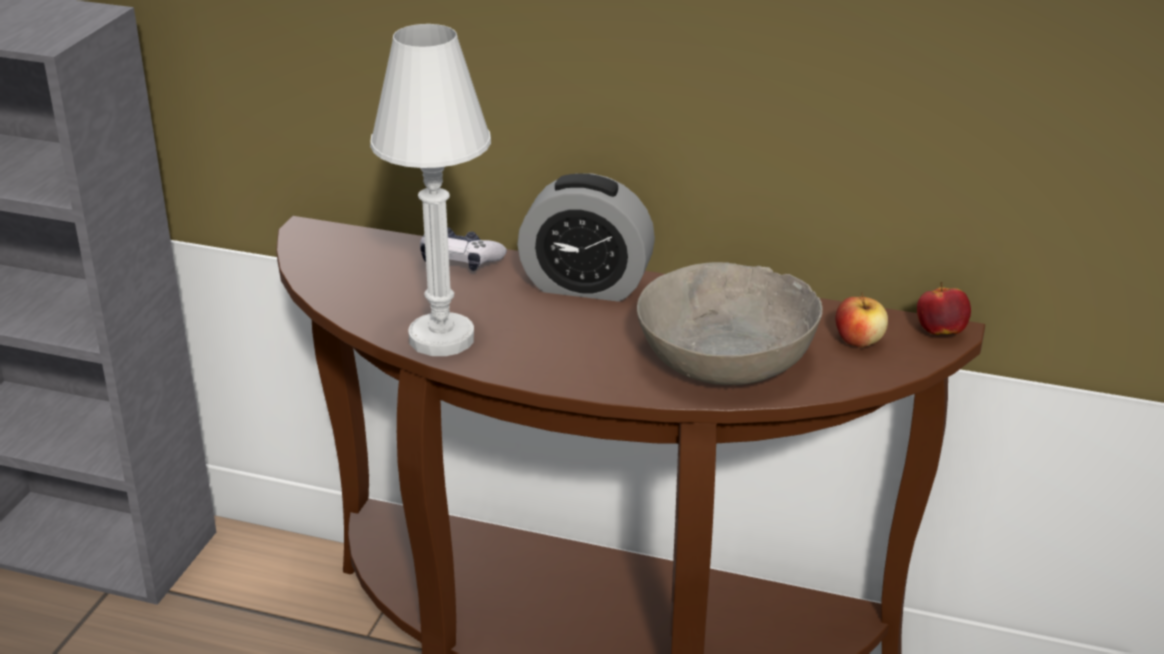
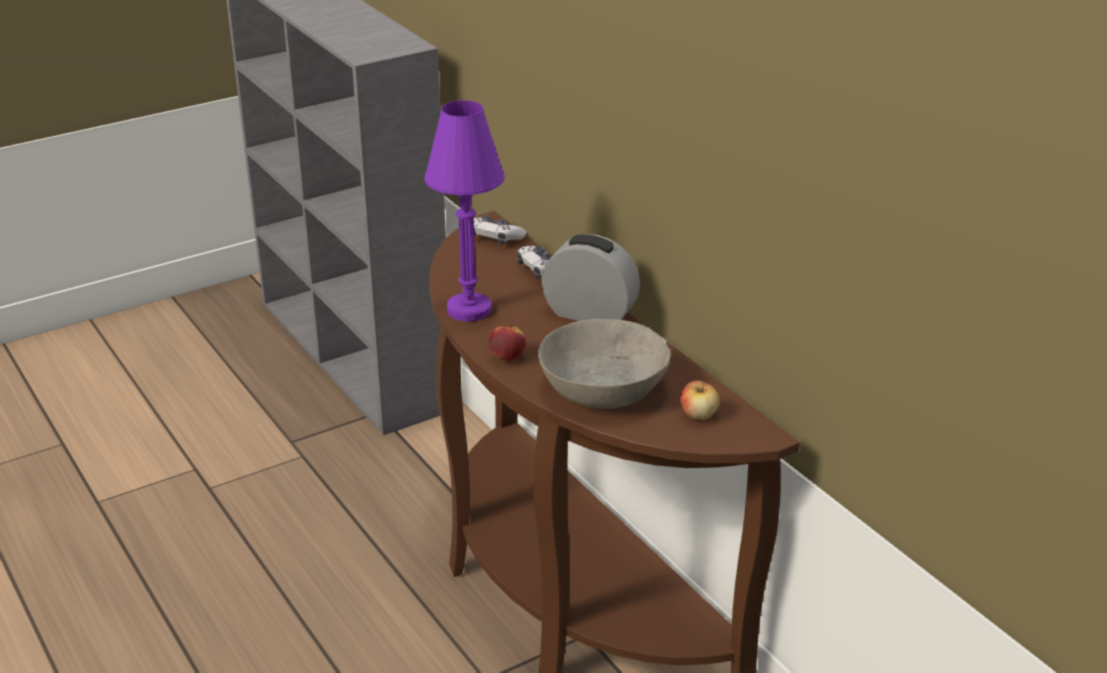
camera: 40 degrees right, 0 degrees up
white table lamp [370,24,491,356] -> purple table lamp [425,100,505,322]
alarm clock [517,173,655,302] -> alarm clock turned 150 degrees clockwise [542,234,640,321]
apple [917,282,971,335] -> apple moved to [488,322,526,361]
none -> game controller [474,215,527,245]

